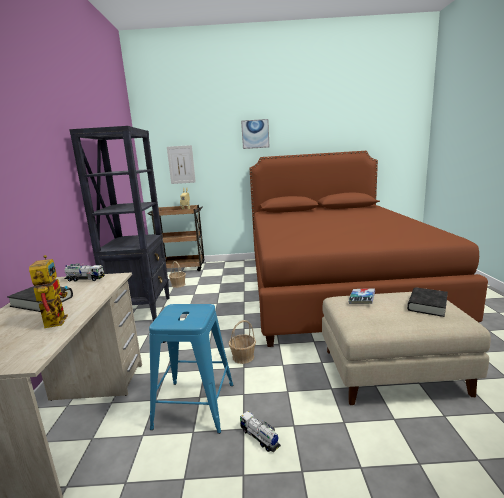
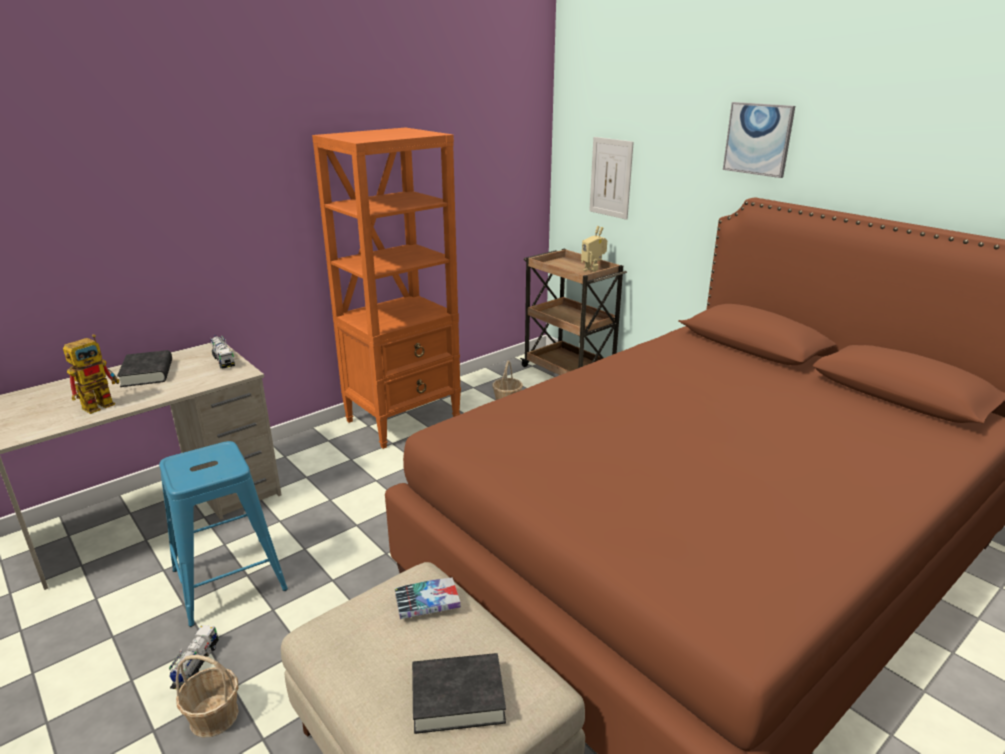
camera: 50 degrees right, 10 degrees up
black bookcase [69,126,170,321] -> orange bookcase [312,127,461,449]
basket [229,320,256,364] -> basket moved to [176,655,239,737]

